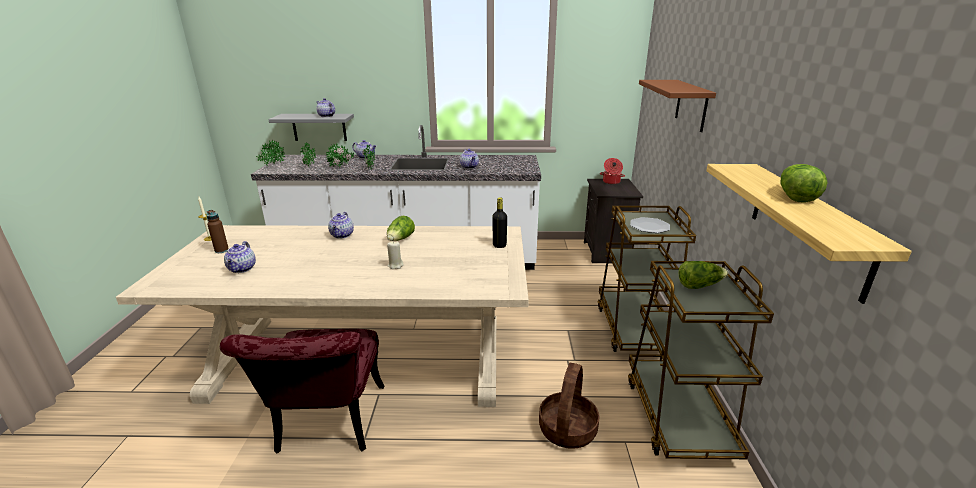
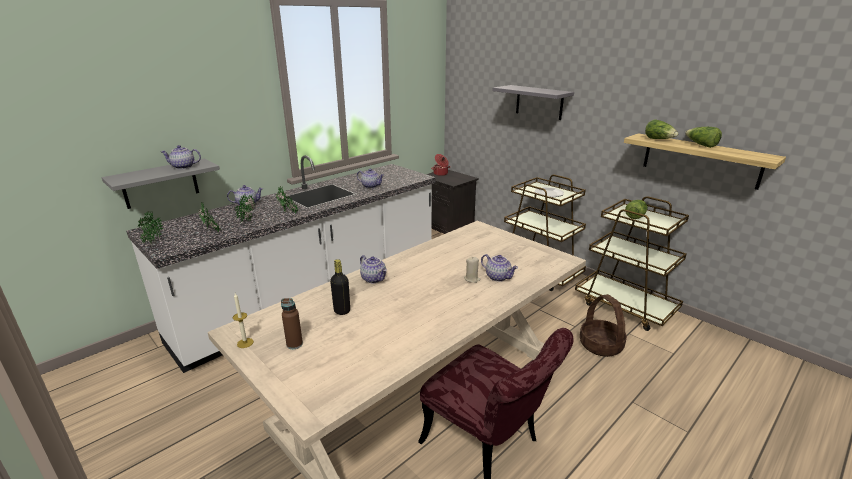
camera: 45 degrees left, 0 degrees up
teapot [224,241,256,273] -> teapot moved to [481,254,518,282]
lettuce [387,216,415,241] -> lettuce moved to [645,119,679,139]
black bottle [492,197,507,248] -> black bottle moved to [330,259,350,315]
brown shelf [639,80,716,132] -> grey shelf [492,85,574,120]

